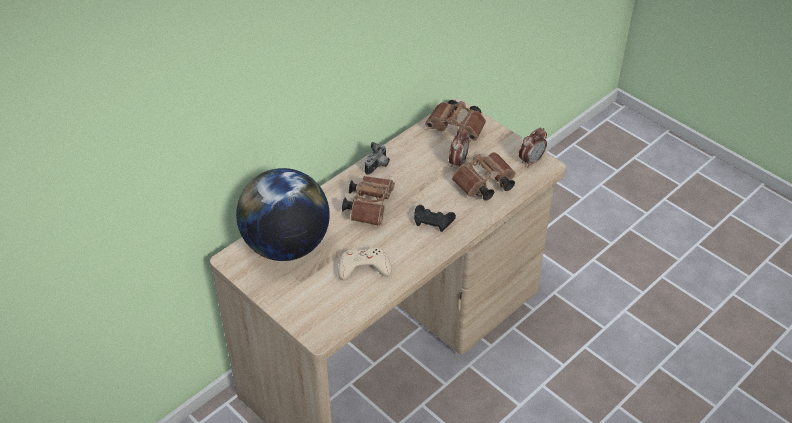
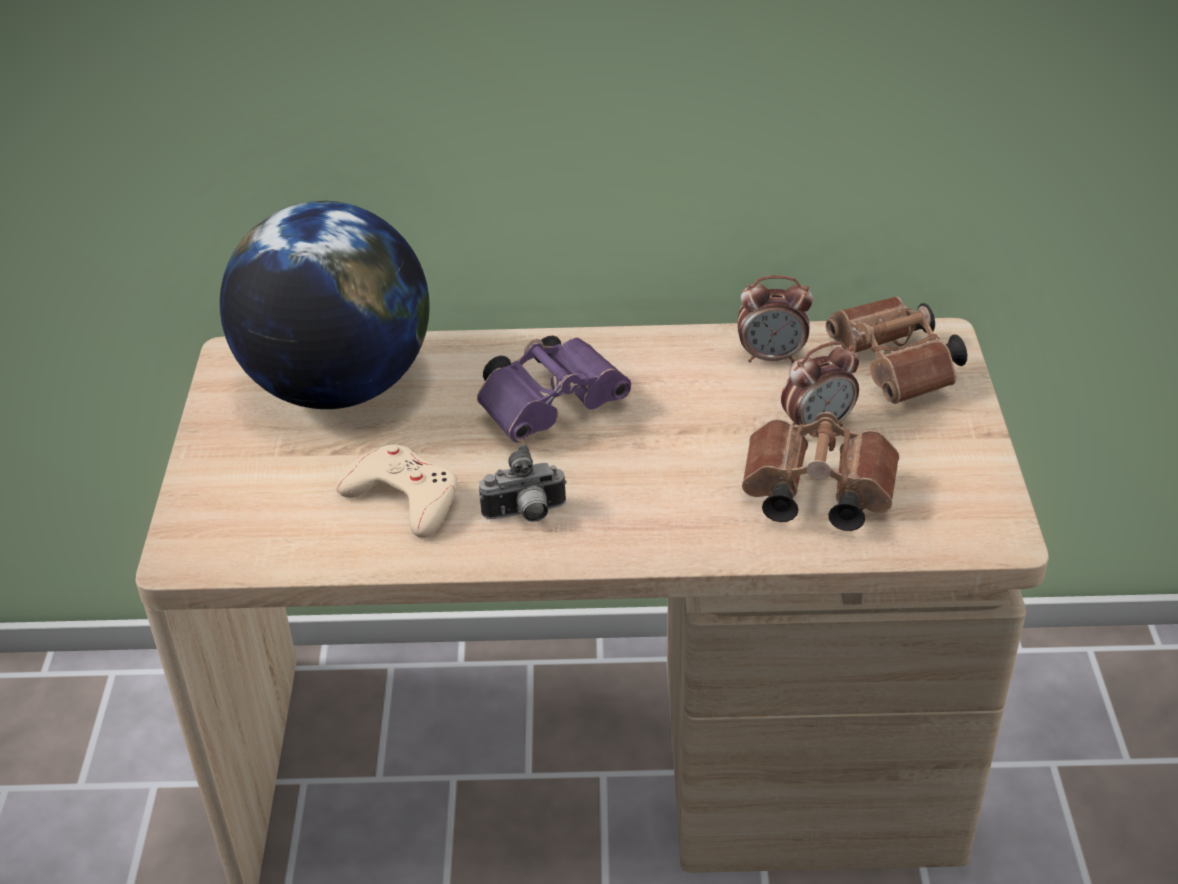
camera: 45 degrees right, 5 degrees down
brown binoculars [342,176,395,226] -> purple binoculars [477,335,631,442]
camera [365,142,390,175] -> camera moved to [479,445,567,522]
black game controller [414,205,456,232] -> none
alarm clock [519,128,547,168] -> alarm clock moved to [737,275,813,363]

